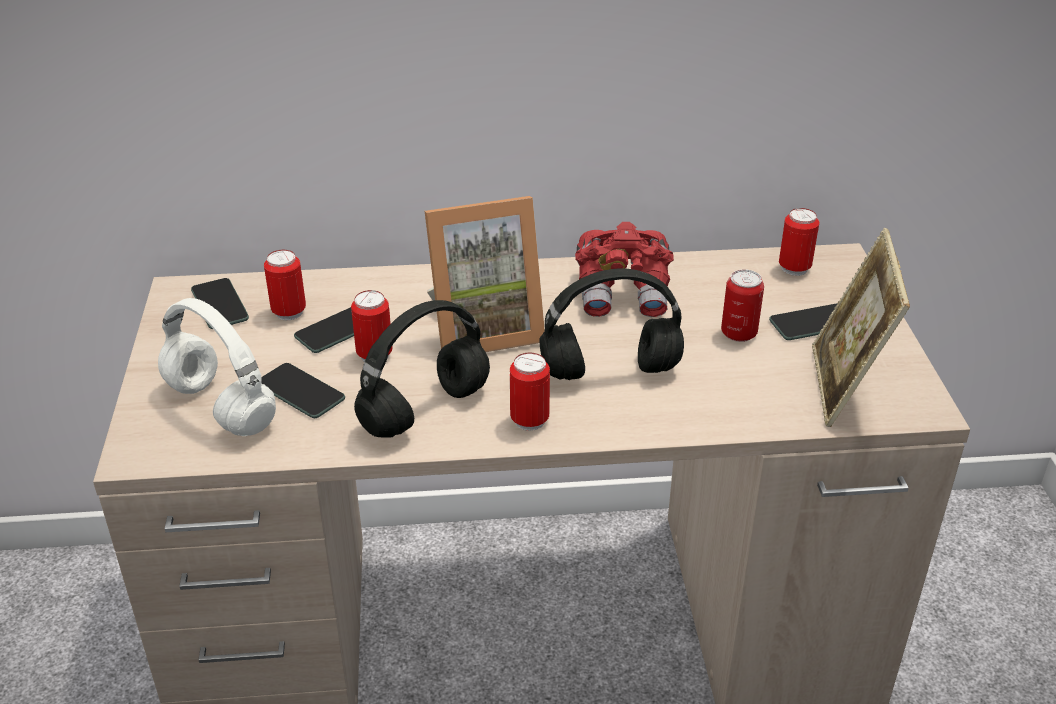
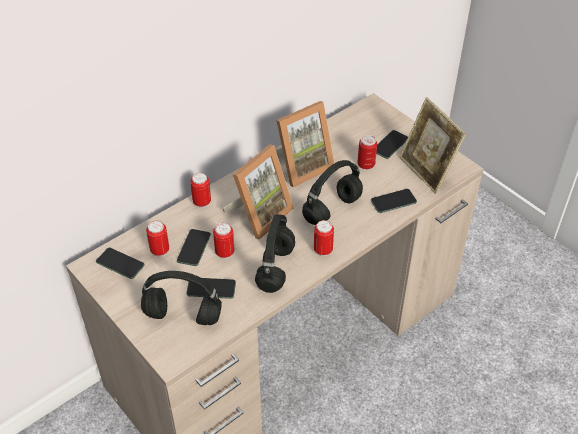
camera: 35 degrees left, 10 degrees up
white headphones [158,298,276,436] -> black headphones [141,271,222,325]
red binoculars [575,222,674,317] -> picture frame [276,101,334,188]
can [779,208,820,276] -> can moved to [190,173,211,208]
none -> phone [371,189,417,213]

